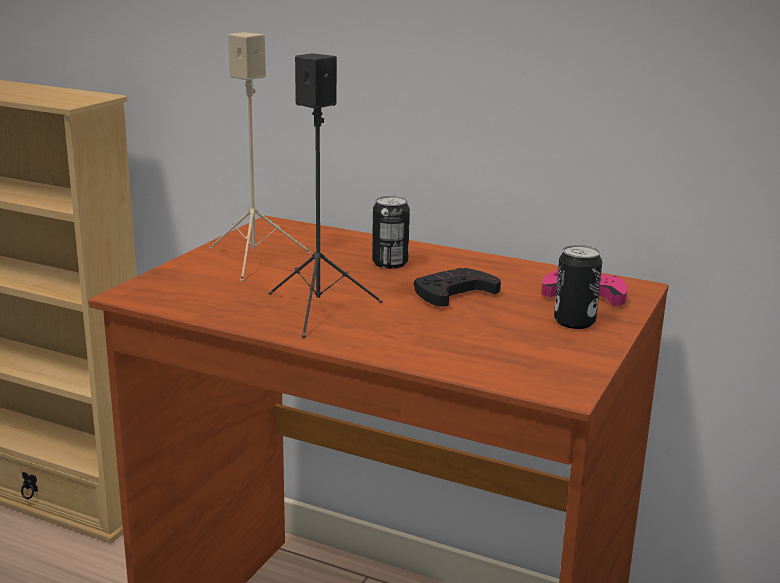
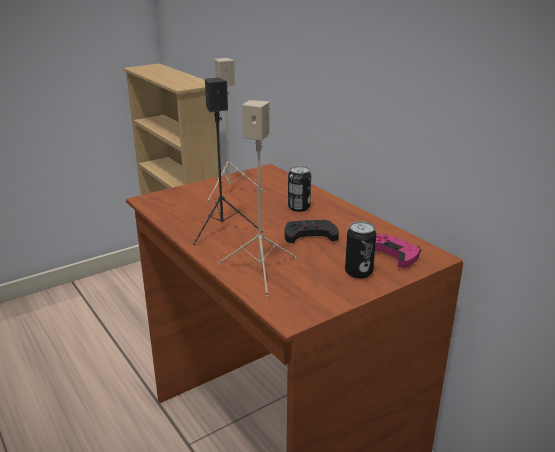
camera: 30 degrees right, 5 degrees up
none -> beige speaker [218,100,296,297]

